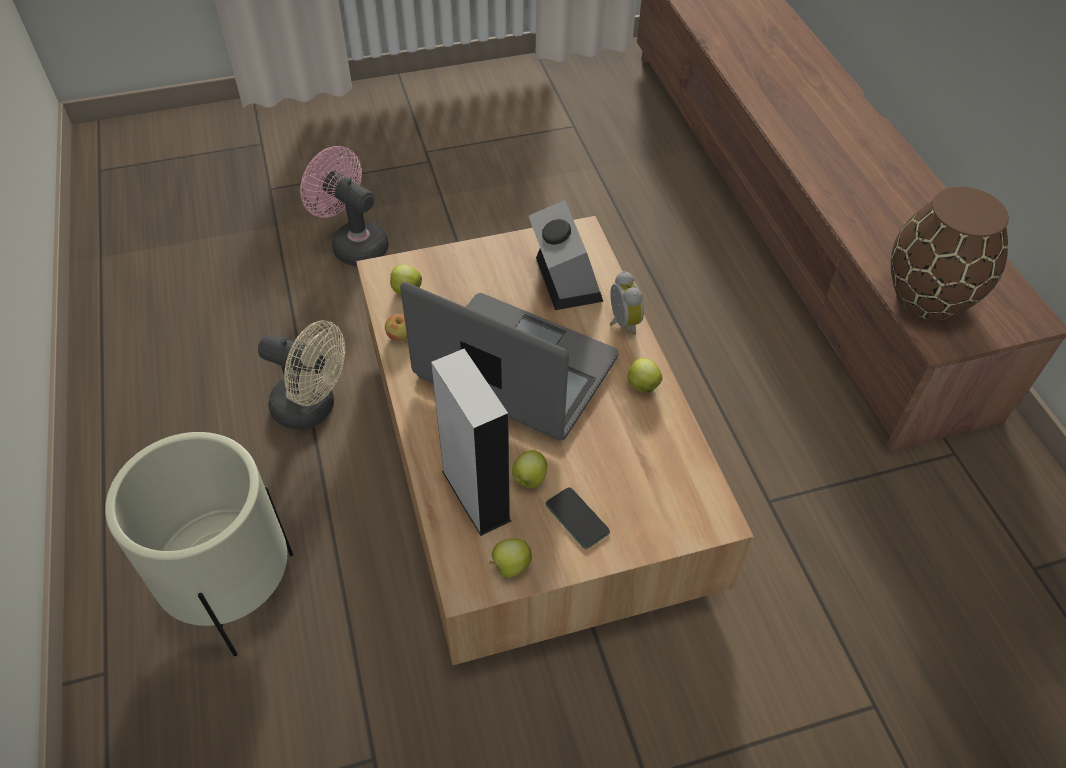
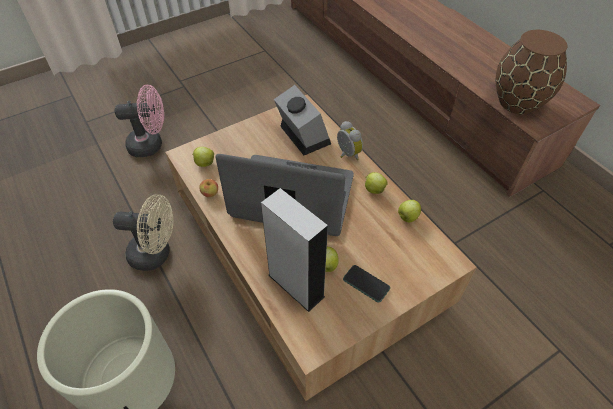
camera: 15 degrees left, 0 degrees up
pink fan [300,146,389,266] -> pink fan turned 150 degrees clockwise [115,85,164,157]
apple [489,539,532,577] -> apple moved to [398,200,421,222]

